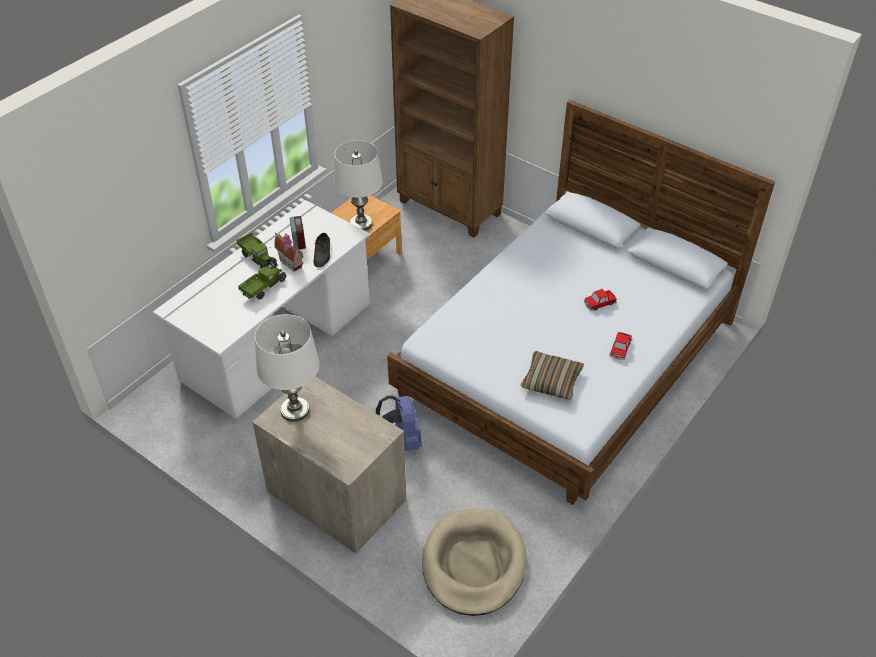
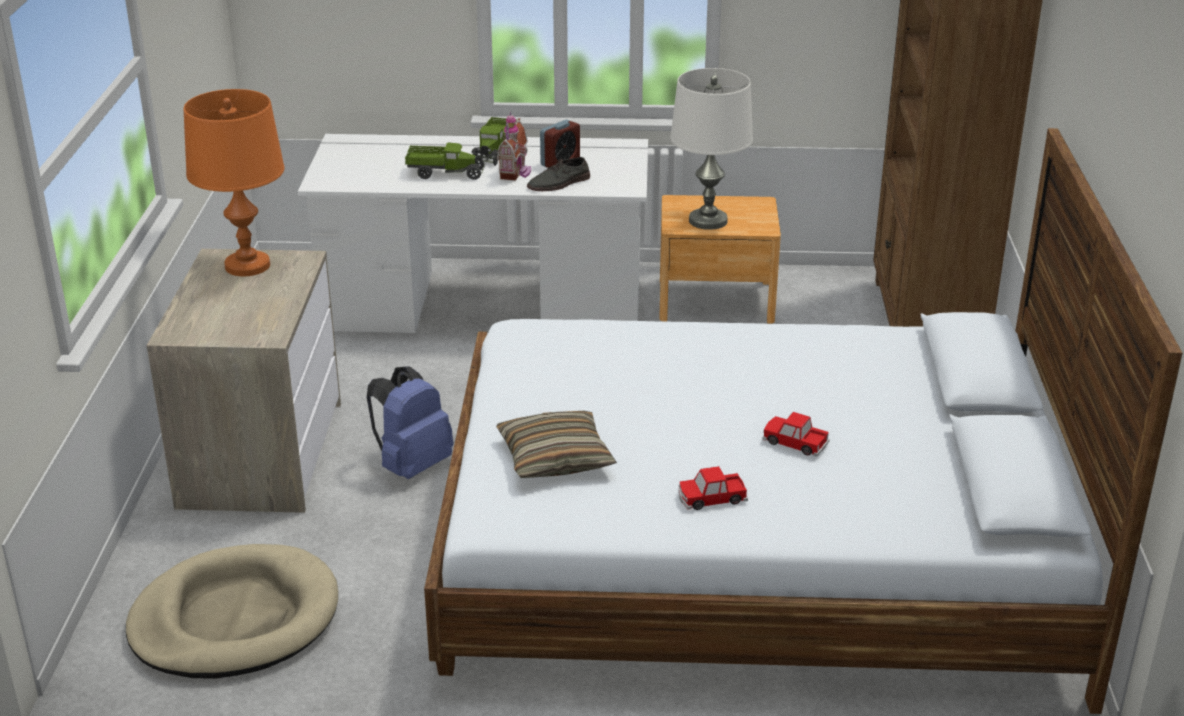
camera: 55 degrees right, 15 degrees down
white table lamp [255,314,320,422] -> orange table lamp [183,89,284,276]

